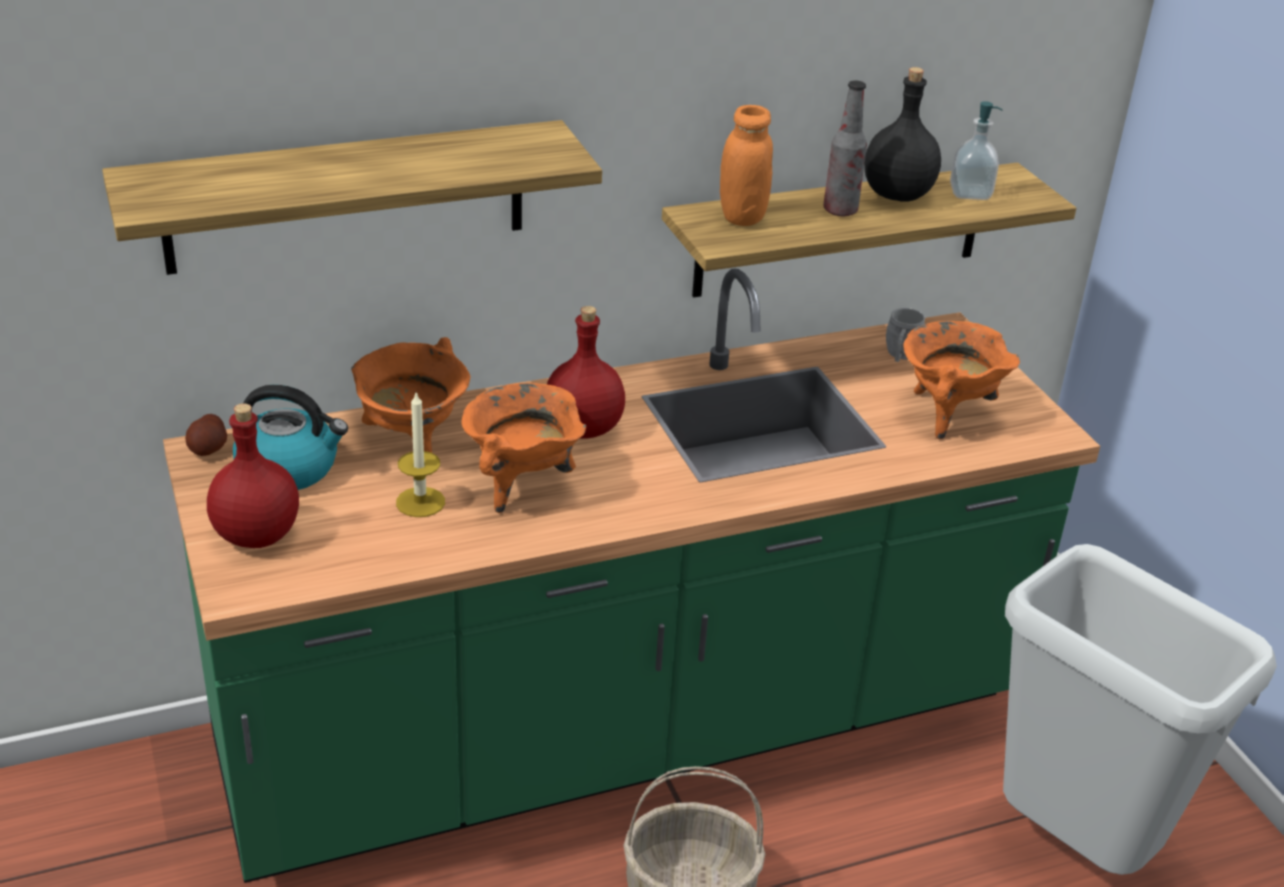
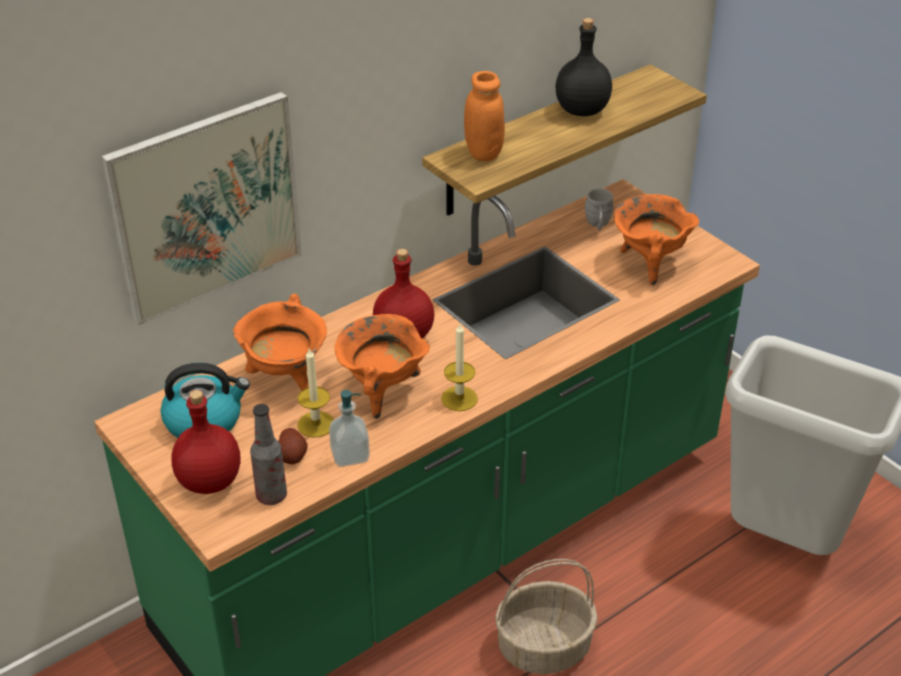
camera: 15 degrees left, 5 degrees up
shelf [102,120,602,275] -> picture [101,92,302,326]
potato [185,414,227,456] -> potato moved to [278,428,308,464]
bottle [823,80,867,216] -> bottle moved to [250,404,287,505]
soap dispenser [950,101,1002,200] -> soap dispenser moved to [329,390,370,467]
none -> candle [441,324,478,411]

